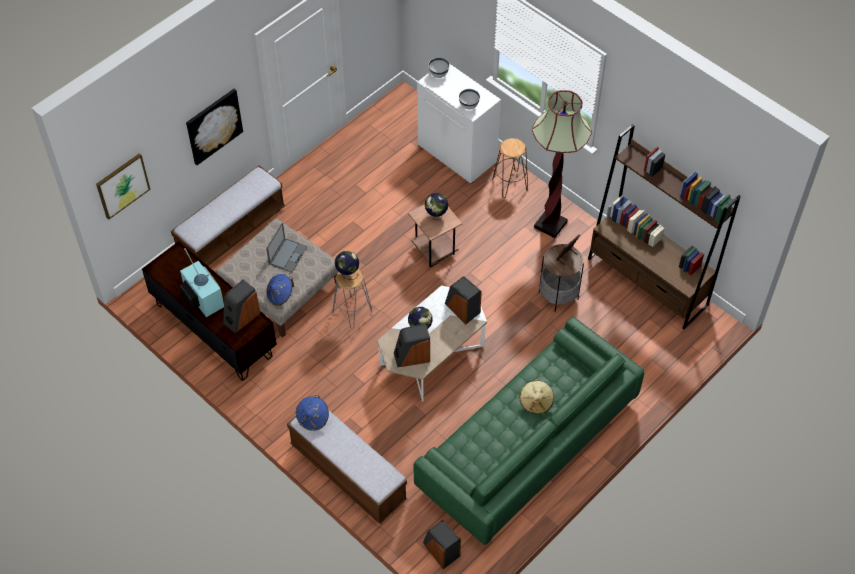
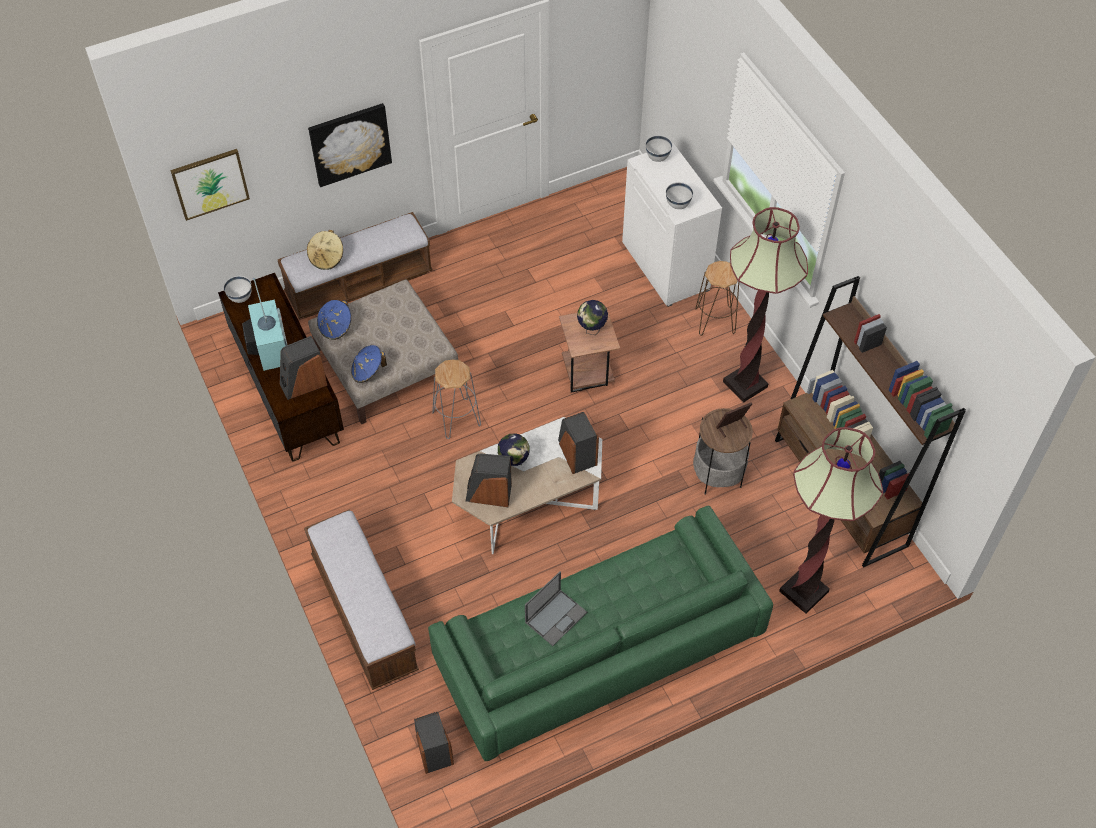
camera: 20 degrees right, 0 degrees up
laptop [266,222,308,273] -> laptop moved to [525,571,587,646]
blue hat [296,395,329,431] -> blue hat moved to [317,300,351,340]
globe [335,251,359,280] -> none
beige hat [519,379,554,414] -> beige hat moved to [307,230,343,270]
none -> white bowl [223,276,252,303]
none -> floor lamp [779,427,883,614]

